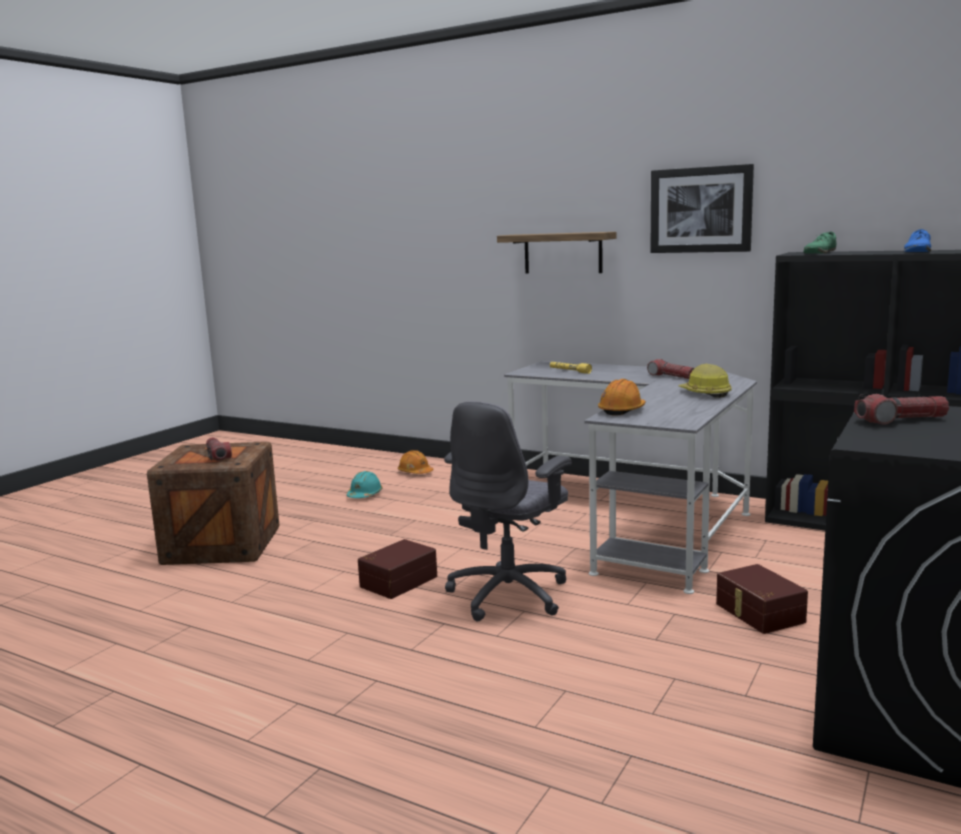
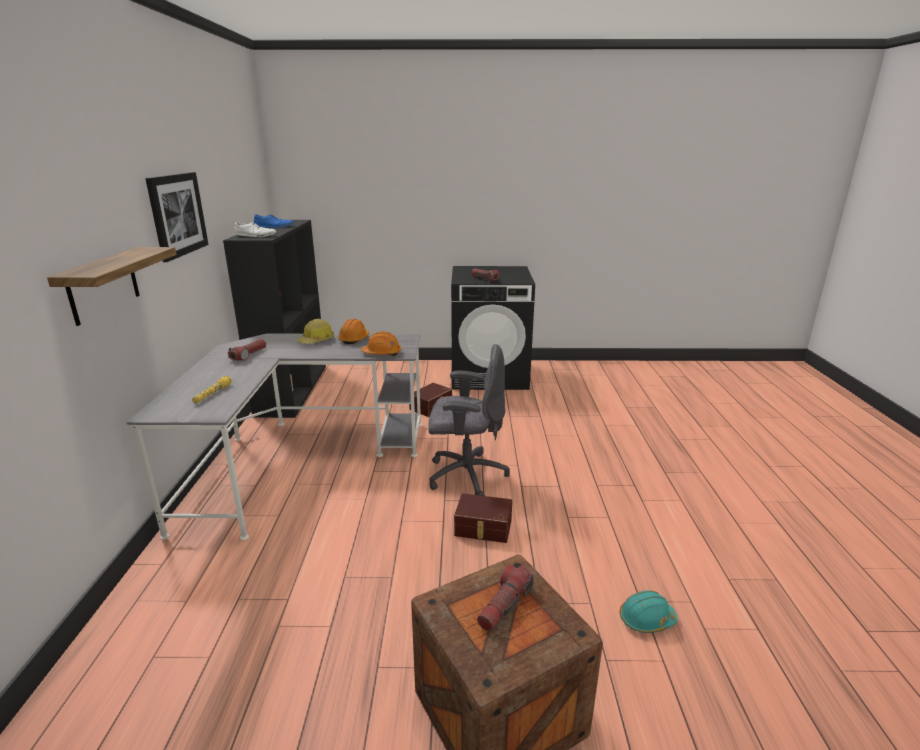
camera: 120 degrees left, 10 degrees up
turquoise hard hat [347,471,383,498] -> turquoise hard hat moved to [620,590,678,633]
orange hard hat [398,451,433,474] -> orange hard hat moved to [338,319,369,344]
green shoe [803,232,837,253] -> white shoe [234,221,276,237]

